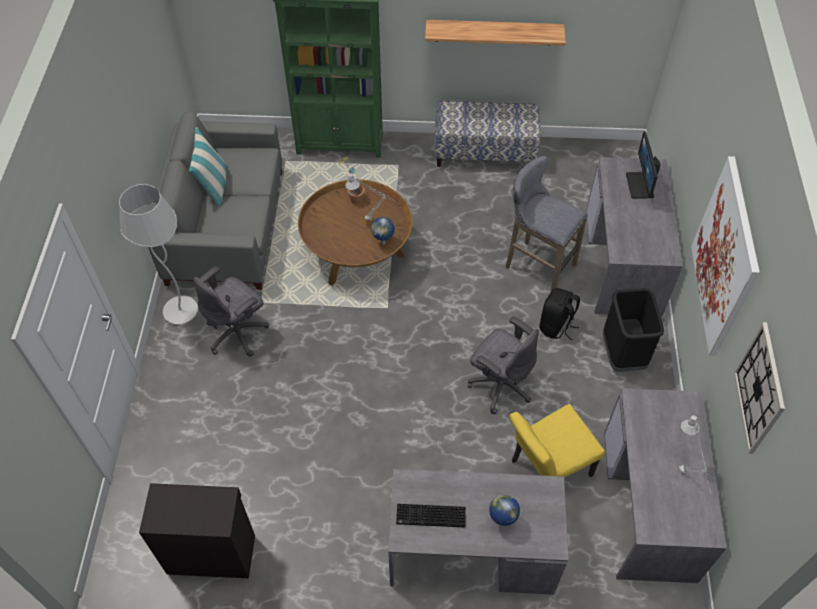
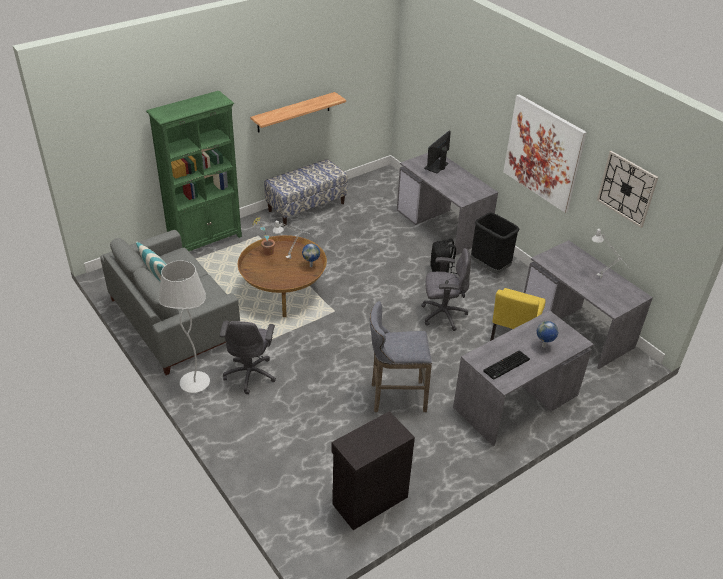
camera: 40 degrees left, 15 degrees down
grey stool [505,156,588,291] -> grey stool moved to [370,301,432,412]
monitor [626,131,660,199] -> monitor turned 75 degrees clockwise [424,131,451,173]

